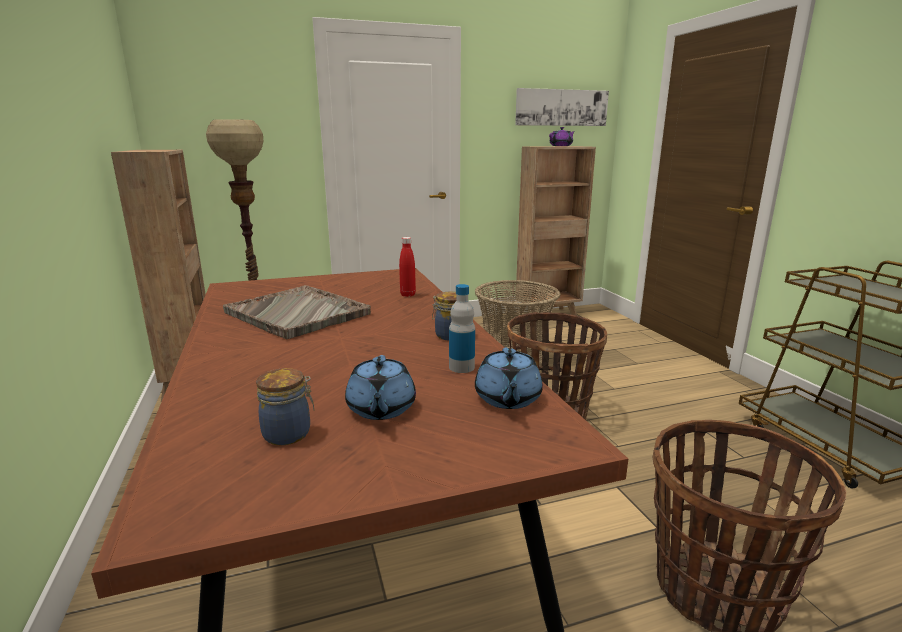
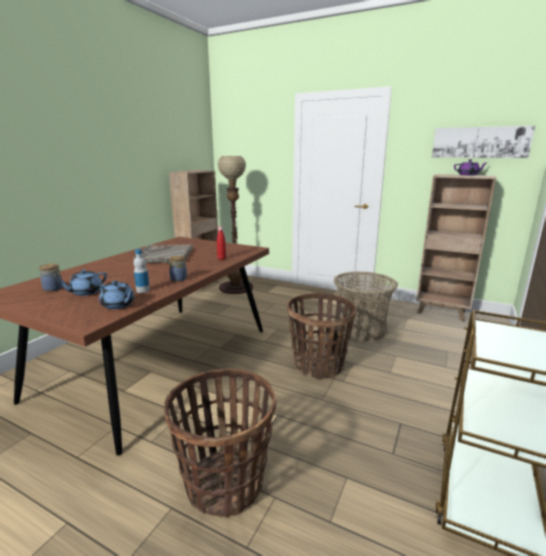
camera: 45 degrees right, 0 degrees up
blue teapot [475,348,543,409] -> blue teapot turned 105 degrees counterclockwise [99,281,135,309]

